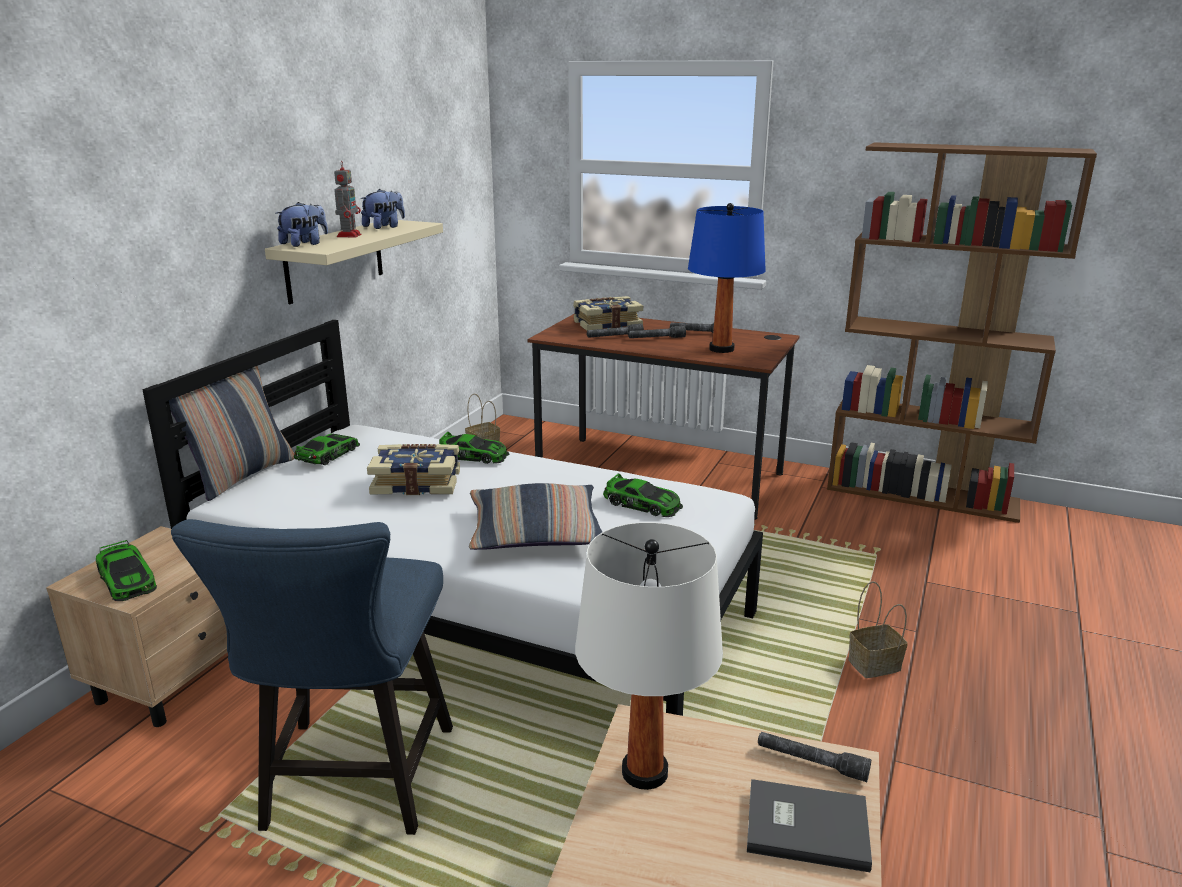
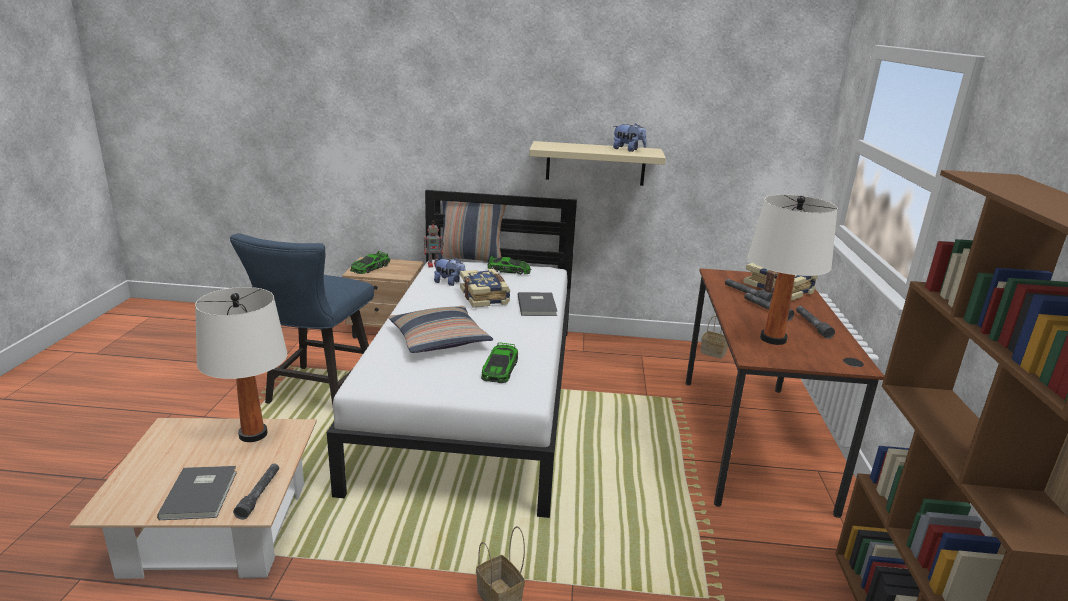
camera: 70 degrees right, 0 degrees up
blue chair [171,519,453,835] -> blue chair turned 60 degrees counterclockwise [230,233,374,405]
plush toy [276,202,328,247] -> plush toy moved to [434,257,465,286]
toy robot [334,162,361,238] -> toy robot moved to [424,224,444,267]
toy car [439,432,509,464] -> grey book [518,292,557,316]
blue table lamp [688,203,766,353] -> white table lamp [747,195,838,345]

